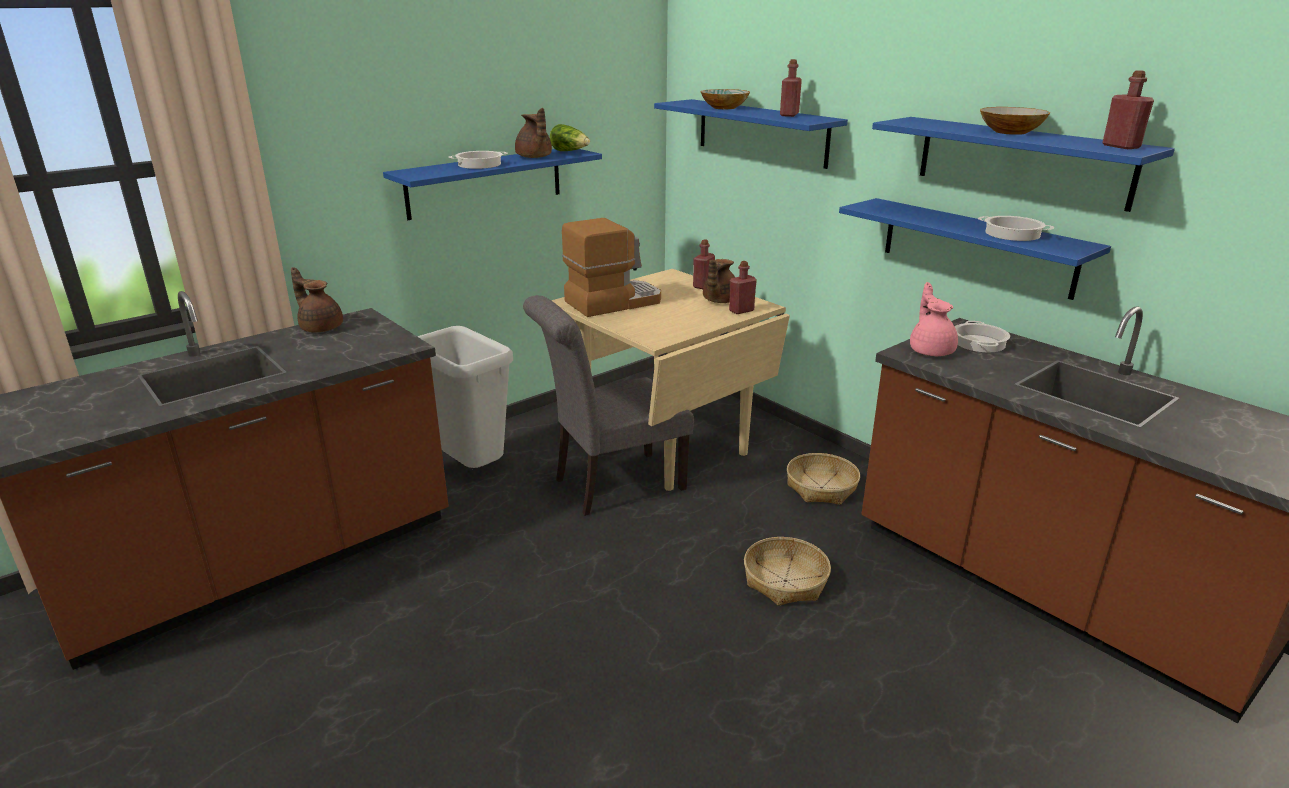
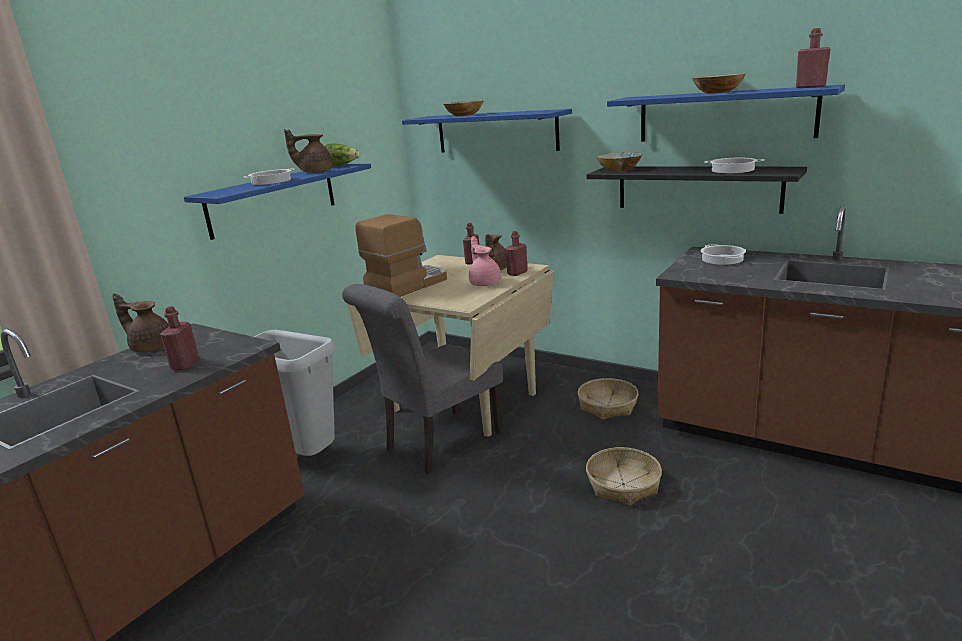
camera: 15 degrees left, 5 degrees down
brown teapot [515,108,552,158] -> brown teapot turned 120 degrees clockwise [284,129,333,173]
red bottle [780,59,802,117] -> red bottle moved to [160,306,199,370]
blue shelf [839,198,1111,300] -> black shelf [587,166,807,214]
pink teapot [910,282,958,356] -> pink teapot moved to [469,236,501,286]
none -> bowl [597,152,643,171]

